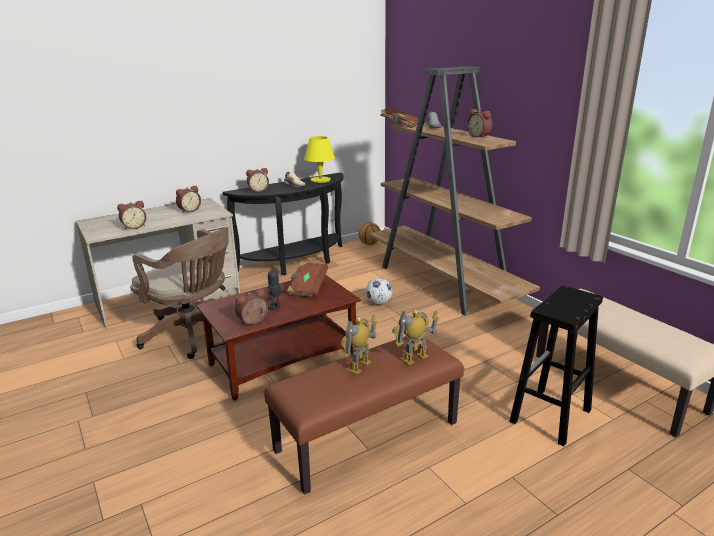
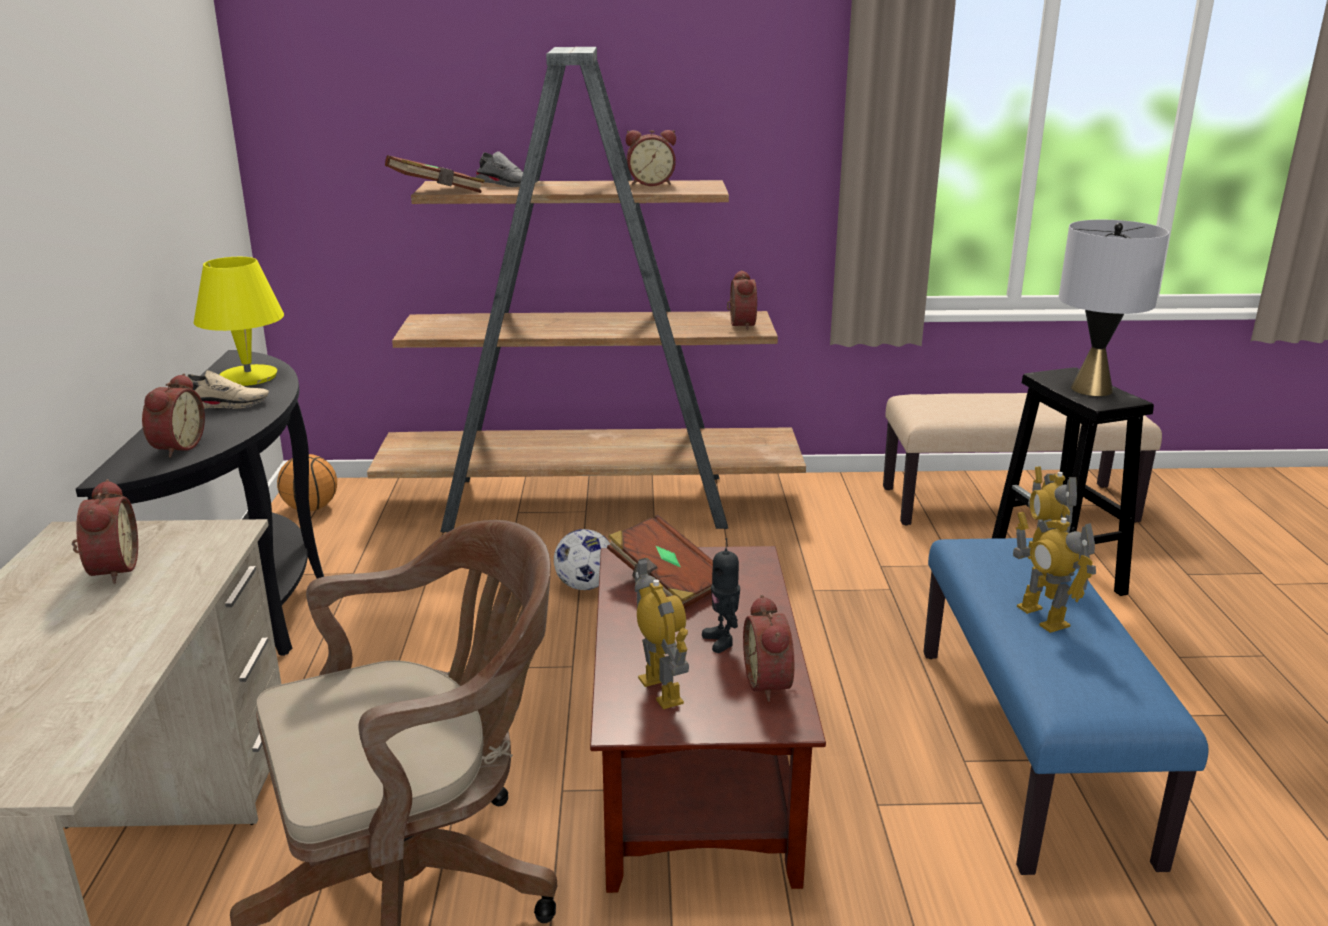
camera: 60 degrees left, 0 degrees up
alarm clock [117,201,146,230] -> alarm clock moved to [727,270,757,330]
brown bench [264,336,464,495] -> blue bench [923,538,1209,875]
none -> toy robot [635,558,689,709]
none -> grey table lamp [1059,220,1169,396]

